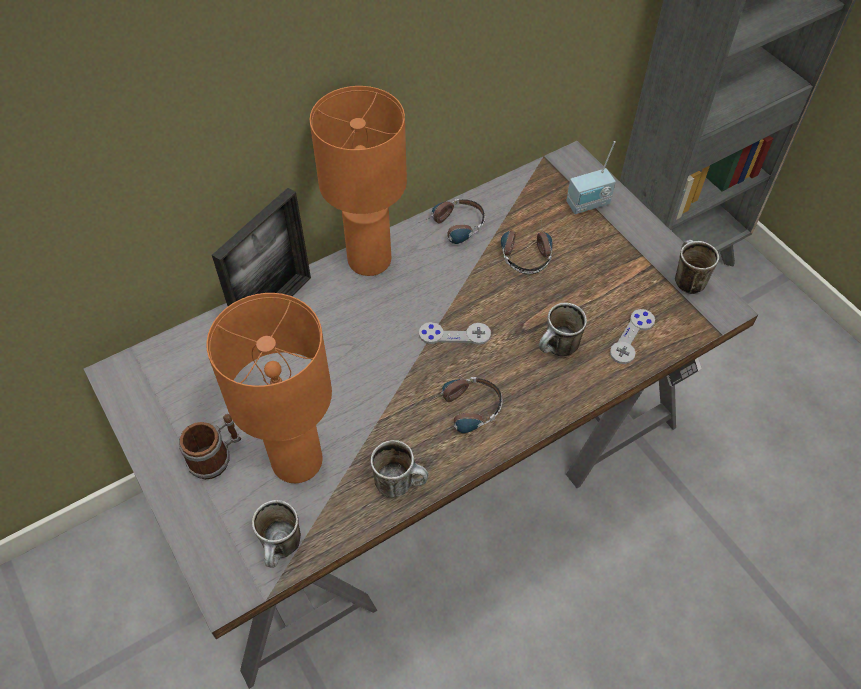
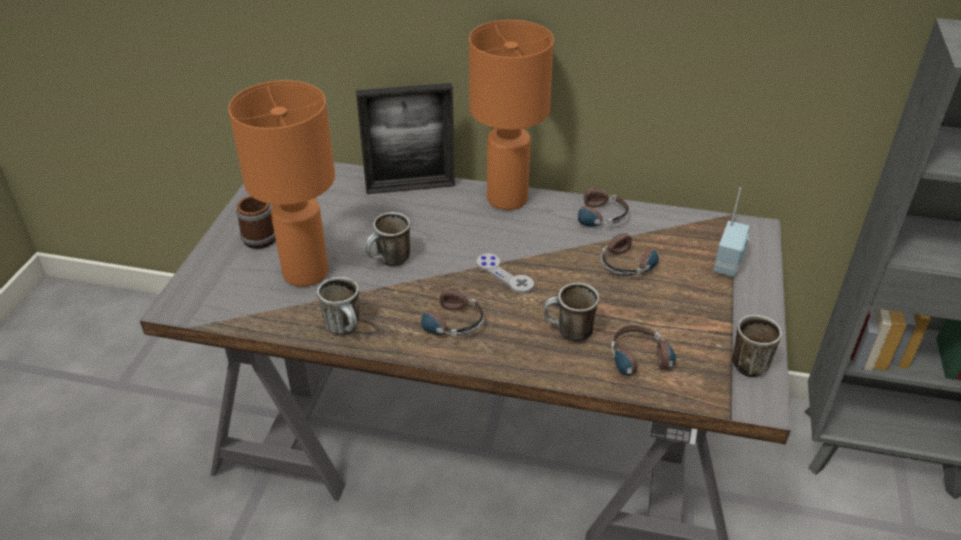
camera: 45 degrees right, 15 degrees down
mug [252,500,301,568] -> mug moved to [365,212,410,266]
radio [566,141,616,214] -> radio turned 90 degrees counterclockwise [713,187,750,277]
grey game controller [610,309,655,364] -> headphones [611,326,676,387]

